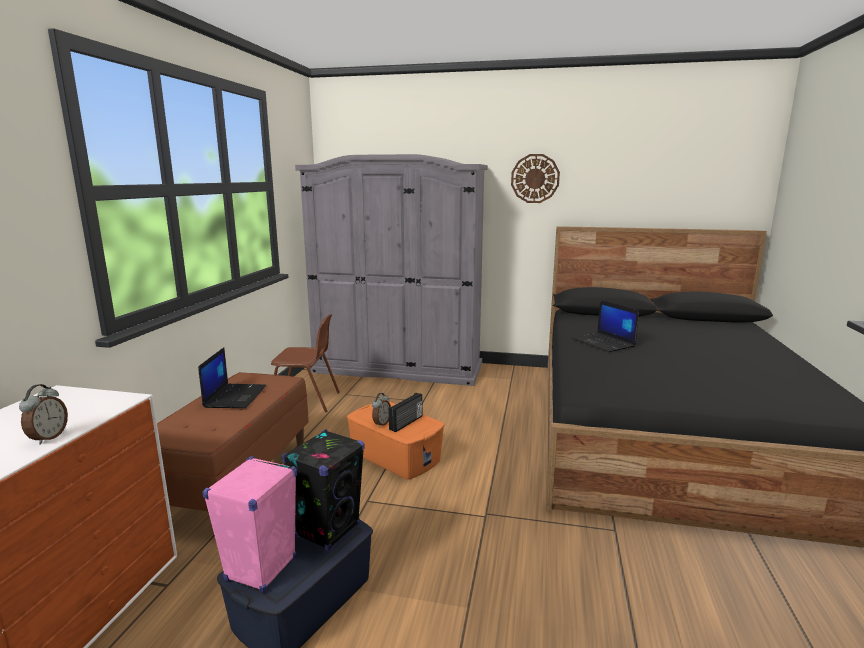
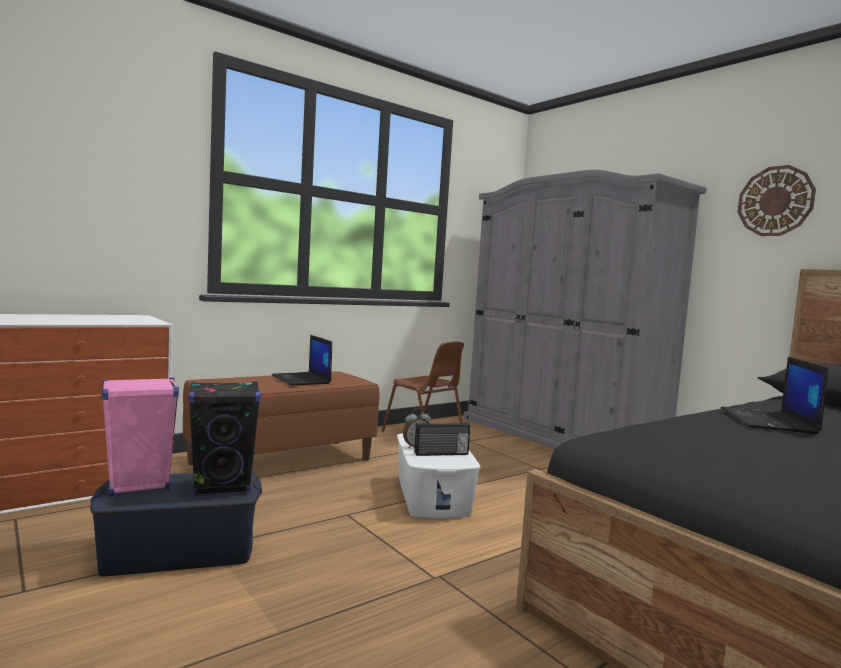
camera: 40 degrees right, 10 degrees down
alarm clock [19,384,68,445] -> none
laptop [198,347,266,408] -> laptop turned 105 degrees clockwise [272,335,332,386]
orange storage box [347,401,445,480] -> white storage box [397,433,481,519]

